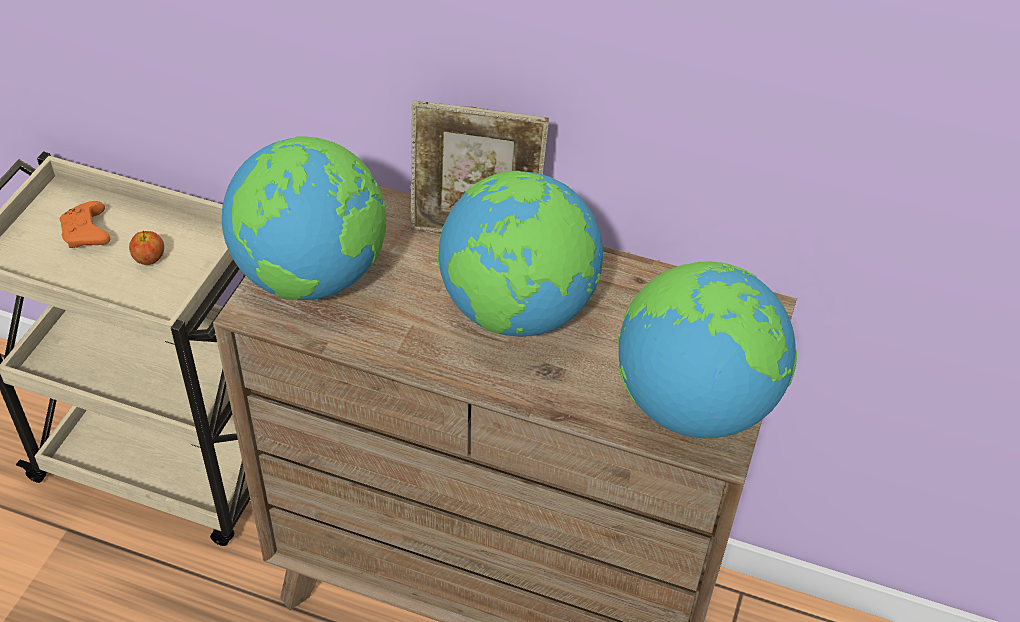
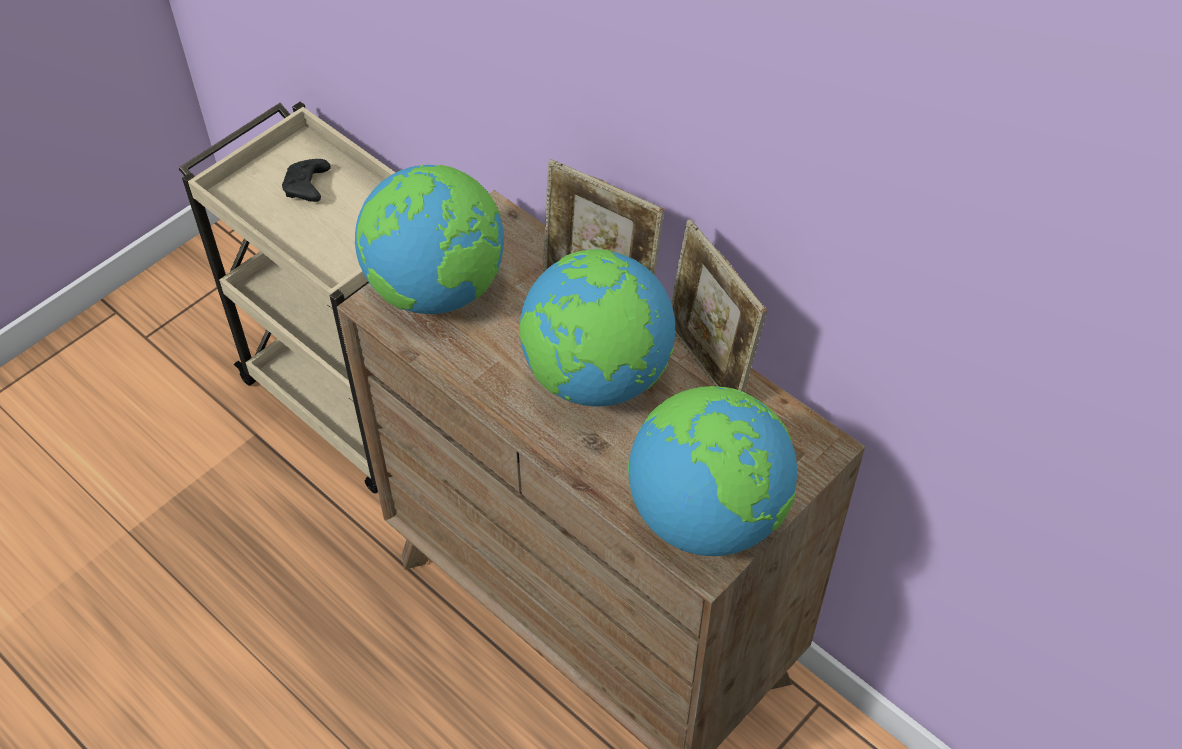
camera: 25 degrees right, 5 degrees up
orange game controller [60,201,110,248] -> black game controller [282,159,331,202]
apple [129,231,164,265] -> none
none -> picture frame [671,220,767,392]

